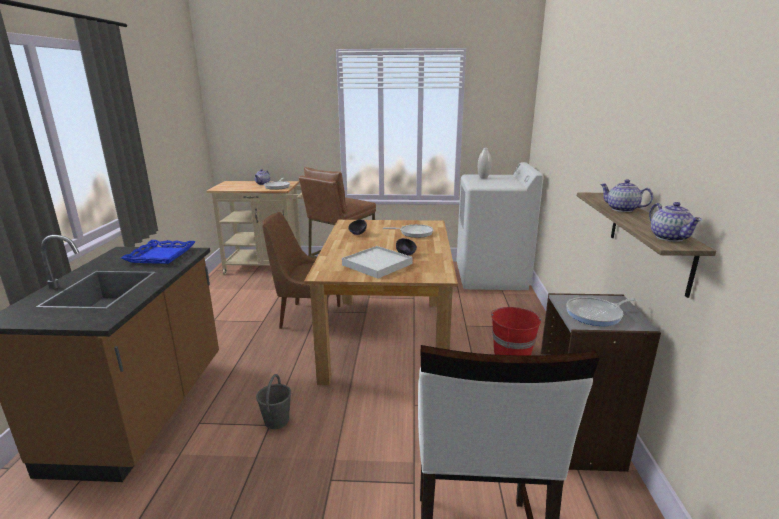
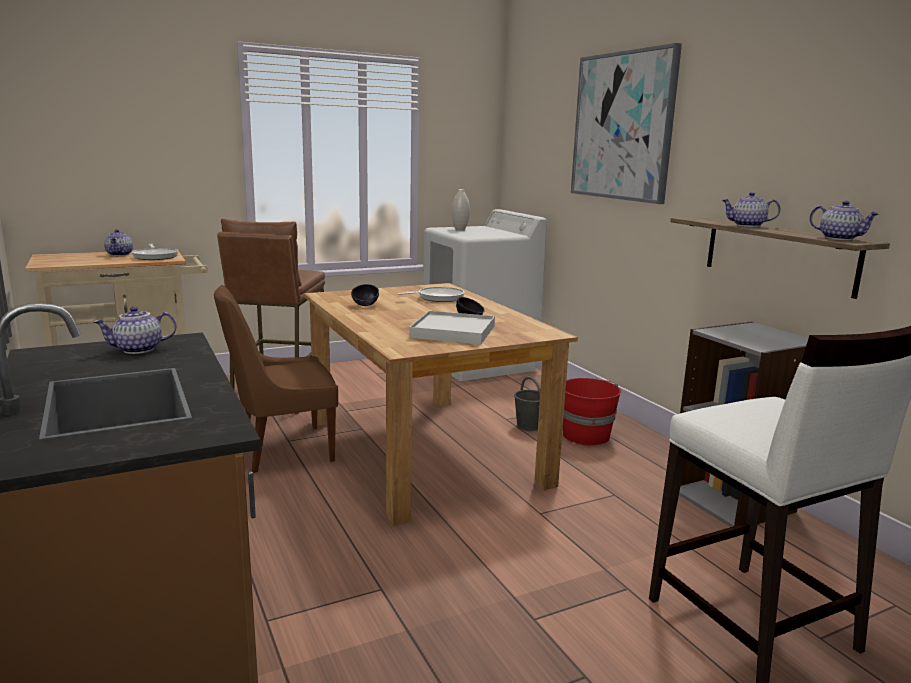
camera: 30 degrees left, 5 degrees down
blue tray [121,240,196,264] -> teapot [93,307,176,354]
grey bucket [256,374,291,429] -> grey bucket moved to [514,376,540,431]
frying pan [566,297,637,326] -> none
none -> picture [571,43,682,204]

